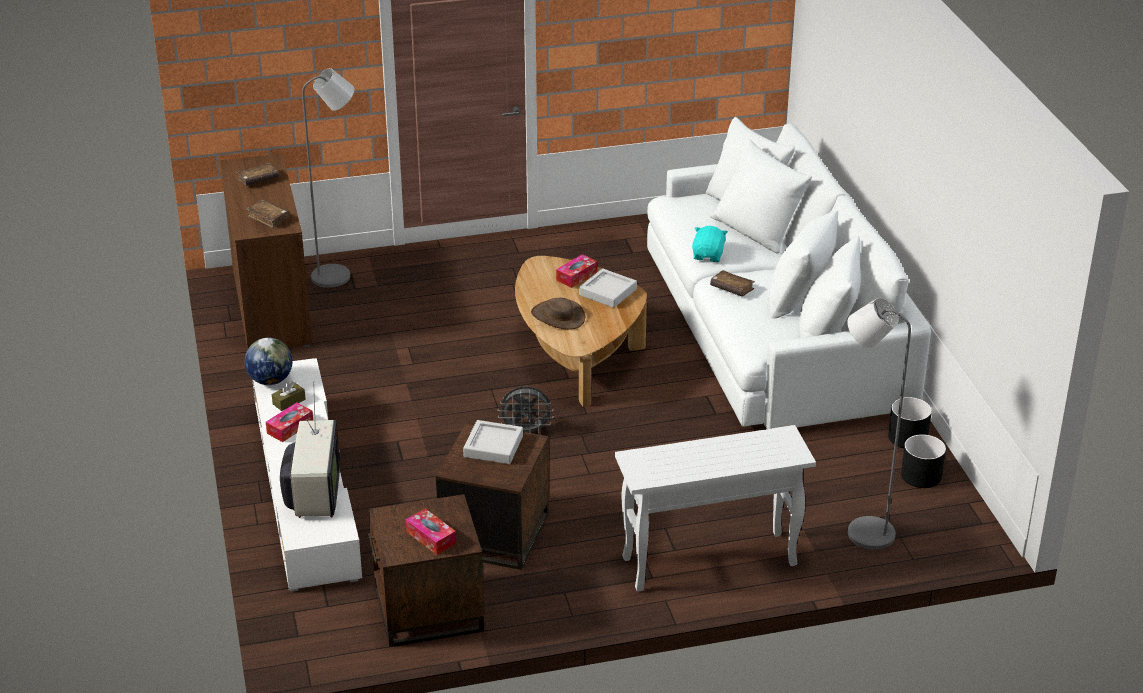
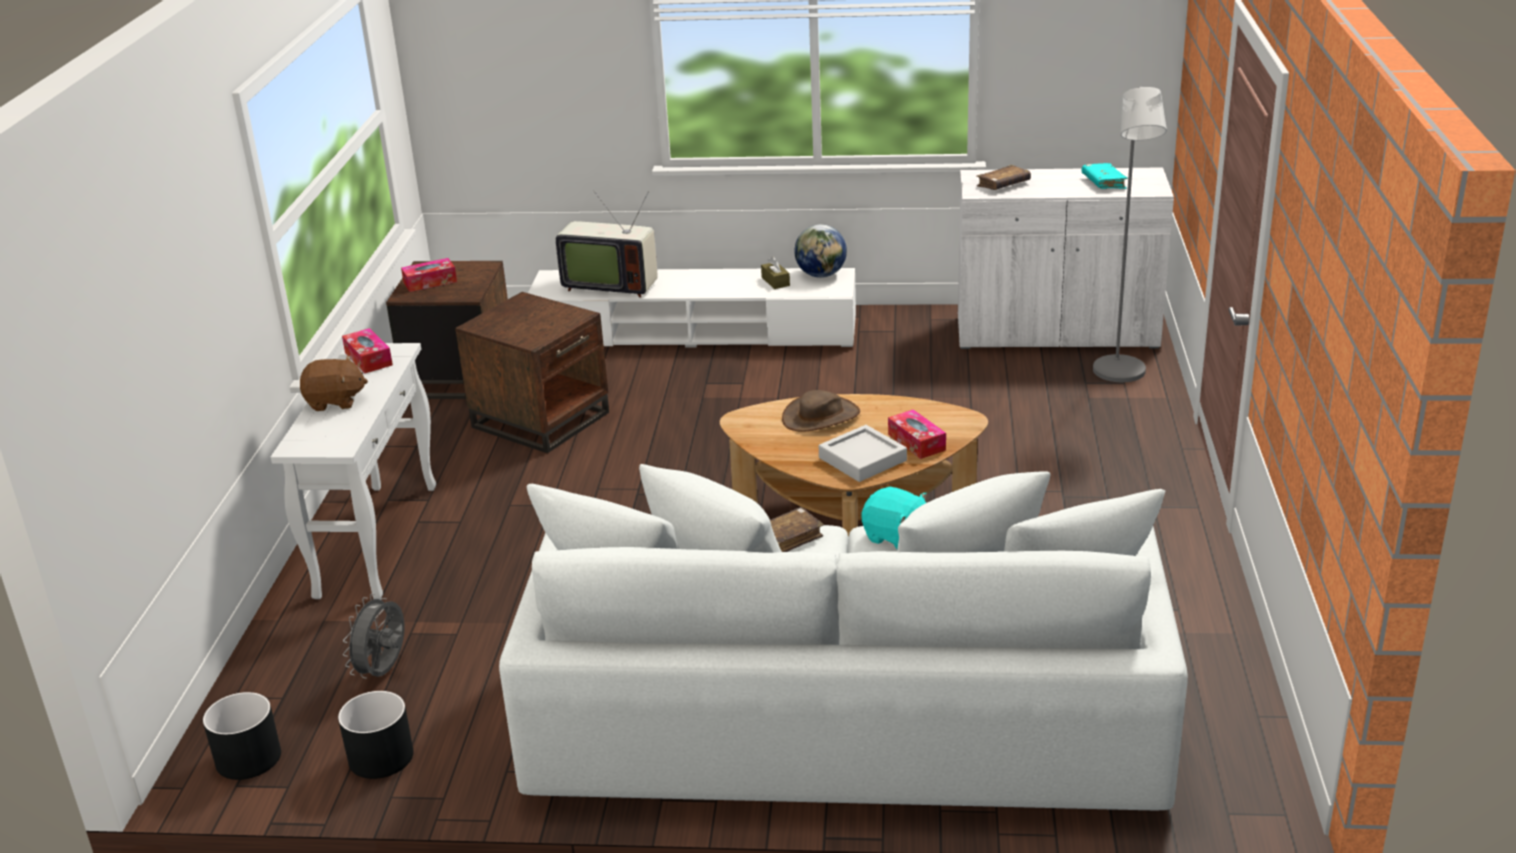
camera: 110 degrees right, 5 degrees down
brown cabinet [220,154,312,349] -> white cabinet [958,167,1174,349]
brown book [236,162,279,186] -> turquoise book [1081,163,1128,189]
tissue box [266,402,313,442] -> tissue box moved to [342,328,393,374]
grey tray [463,420,523,464] -> none
grey fan [498,386,554,434] -> grey fan moved to [343,593,404,679]
grey floor lamp [847,298,911,550] -> none
black planter [888,397,932,448] -> black planter moved to [203,692,281,780]
none -> brown plush toy [300,355,368,411]

